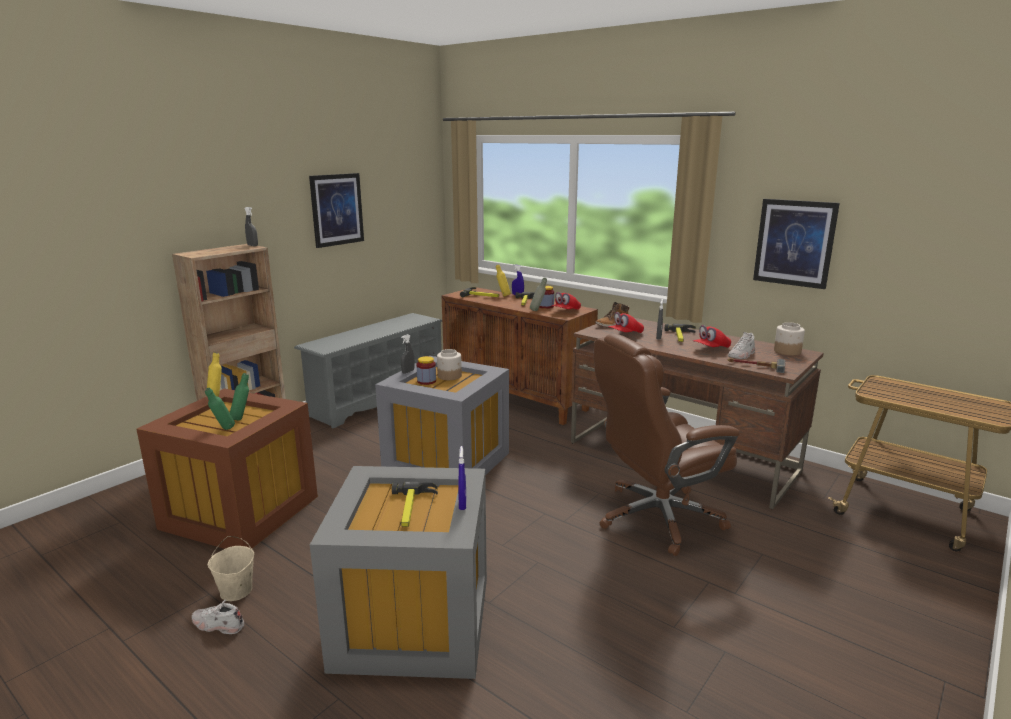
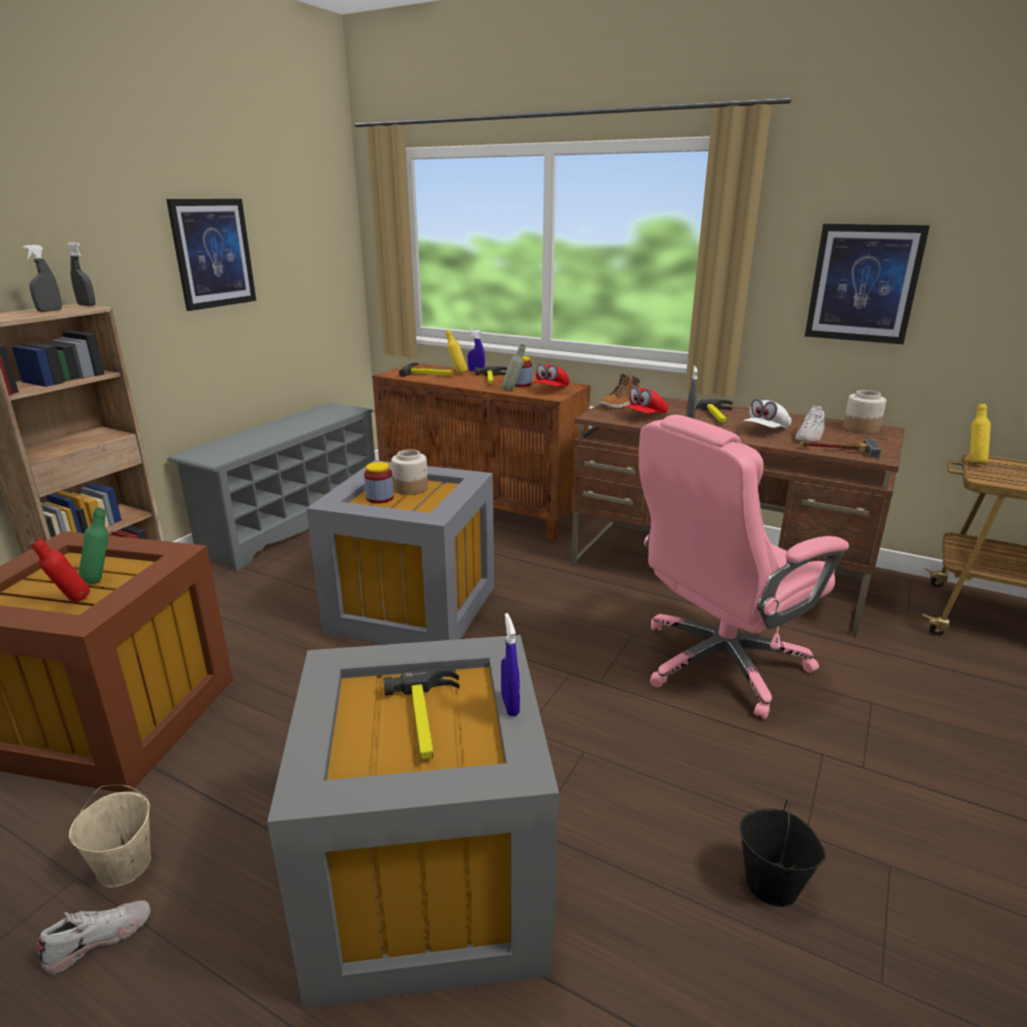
camera: 10 degrees left, 5 degrees up
white shoe [192,599,244,634] -> white shoe turned 135 degrees clockwise [36,901,151,974]
green bottle [205,388,235,430] -> red bottle [30,538,90,602]
yellow bottle [207,352,222,397] -> yellow bottle moved to [970,404,991,463]
grey spray bottle [401,334,414,374] -> grey spray bottle moved to [22,245,62,312]
brown office chair [594,333,740,556] -> pink office chair [639,415,849,719]
red cap [693,325,731,348] -> white cap [743,398,791,428]
none -> black bucket [740,799,826,907]

